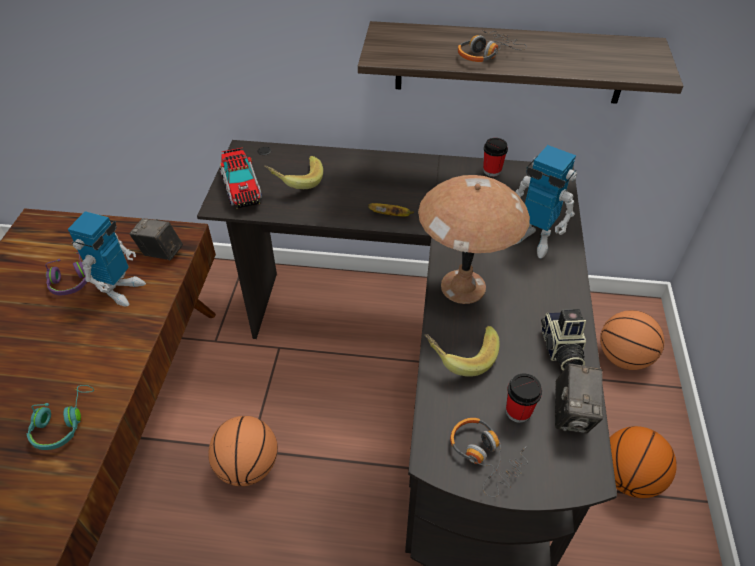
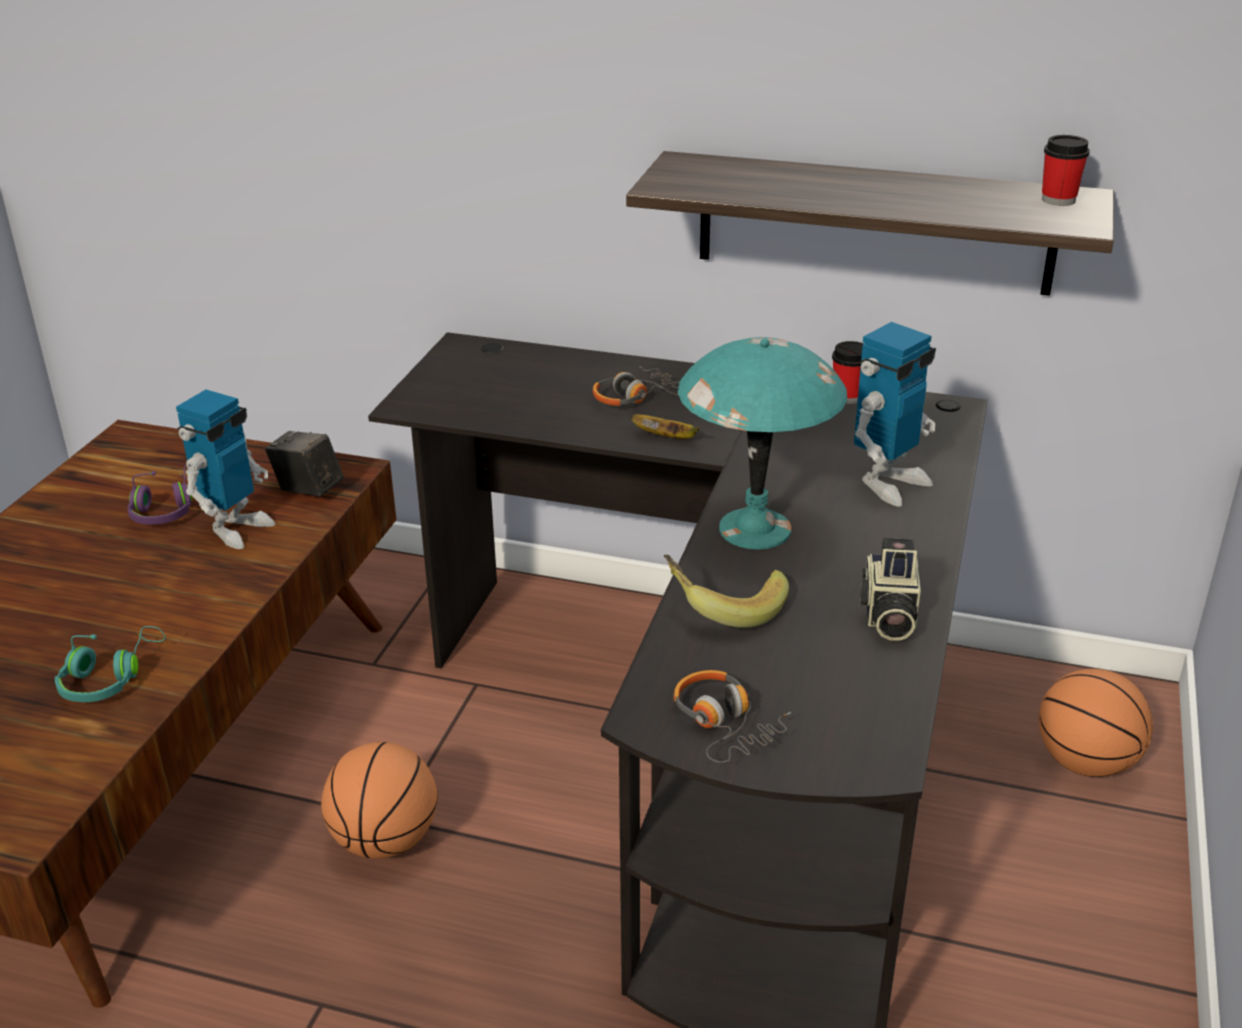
camera: 10 degrees right, 15 degrees down
toy truck [220,148,262,209] -> none
banana [264,156,323,189] -> none
brown table lamp [418,175,530,304] -> turquoise table lamp [678,337,847,549]
headphones [458,30,527,62] -> headphones moved to [593,366,680,406]
cup [506,374,542,423] -> cup moved to [1042,135,1090,206]
toy robot [514,145,577,258] -> toy robot turned 90 degrees counterclockwise [854,322,936,506]
camera [555,364,603,433] -> none
basketball [610,426,677,498] -> none

